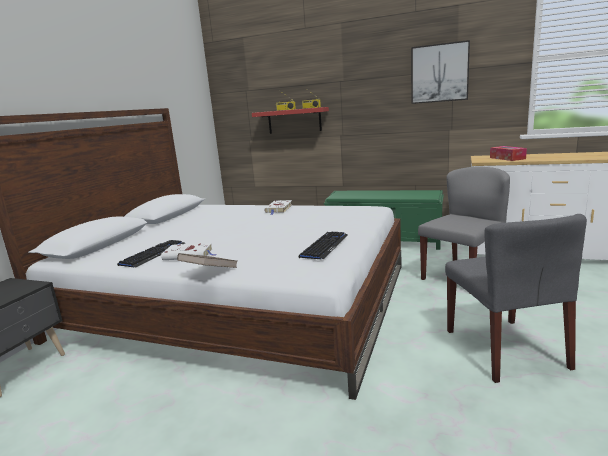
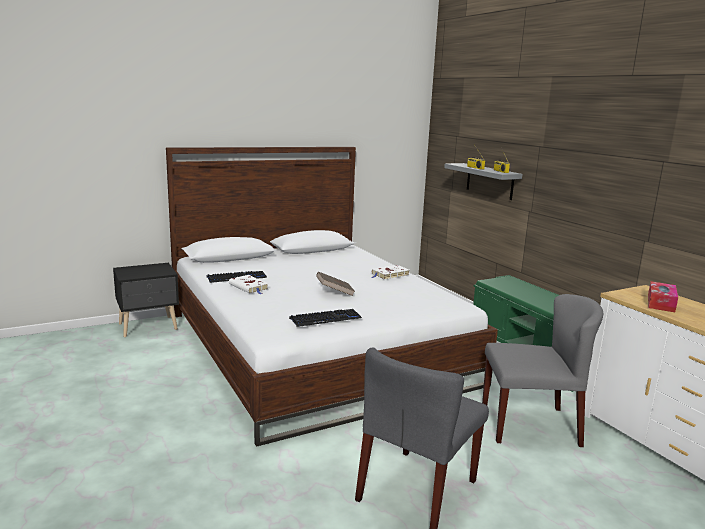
camera: 40 degrees right, 0 degrees up
brown book [177,253,237,268] -> brown book moved to [316,271,355,296]
red shelf [252,107,329,134] -> grey shelf [444,163,523,200]
picture [411,40,470,104] -> none

